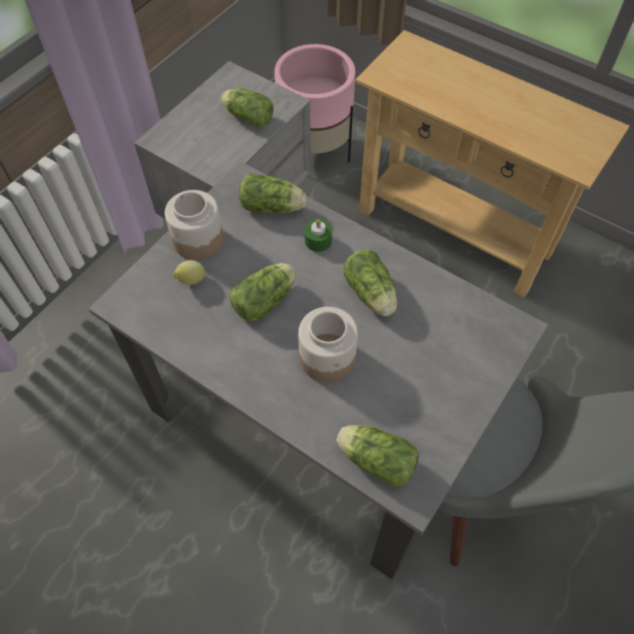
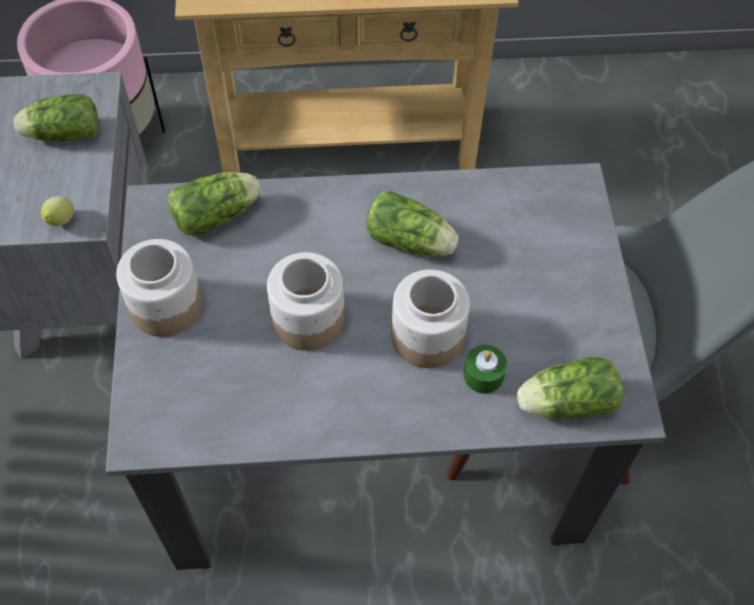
camera: 40 degrees left, 0 degrees up
lemon [173,260,205,285] -> lemon moved to [41,196,74,226]
lettuce [229,263,296,322] -> jar [267,252,344,351]
green candle [304,219,332,252] -> green candle moved to [463,345,507,394]

